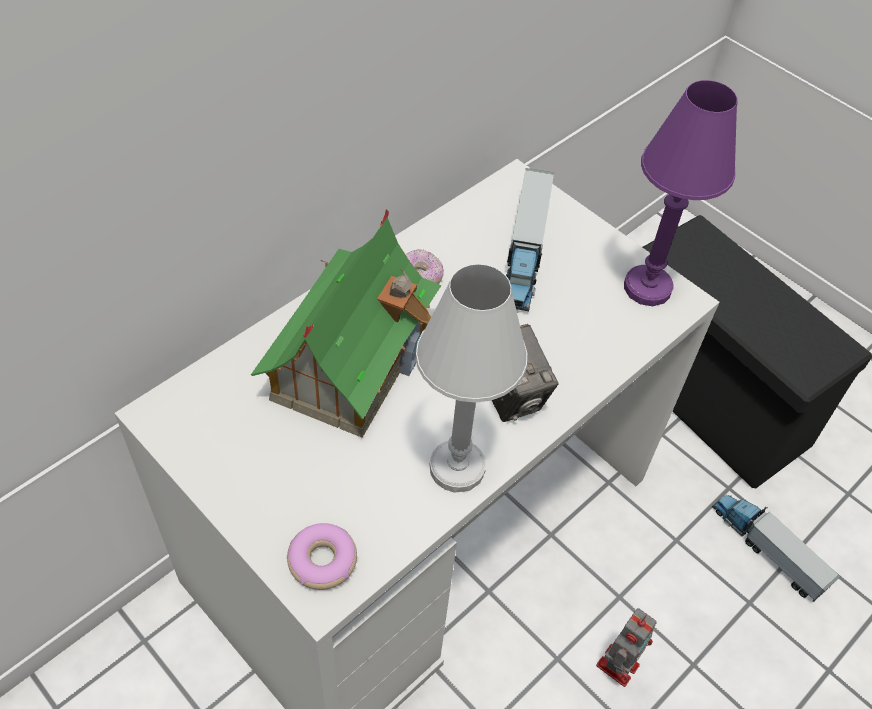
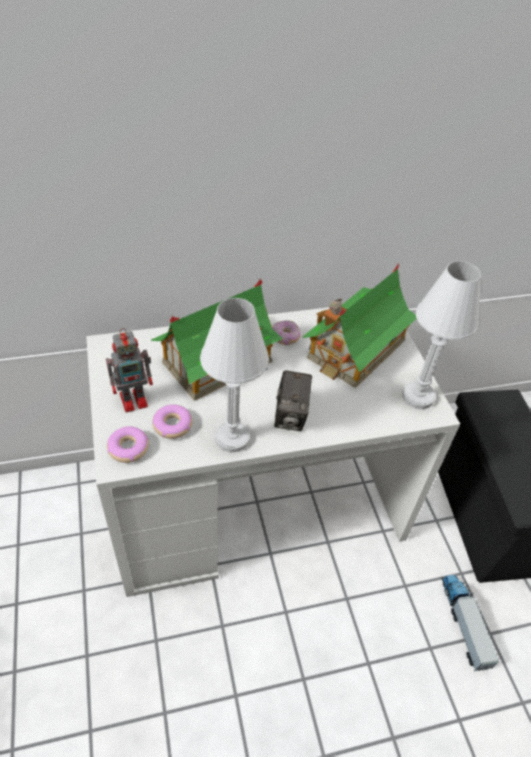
camera: 30 degrees right, 5 degrees down
toy truck [506,168,554,311] -> toy house [303,264,417,388]
toy robot [596,608,657,687] -> toy robot moved to [106,328,153,412]
purple table lamp [624,80,737,306] -> white table lamp [402,261,481,409]
none -> donut [152,404,193,439]

